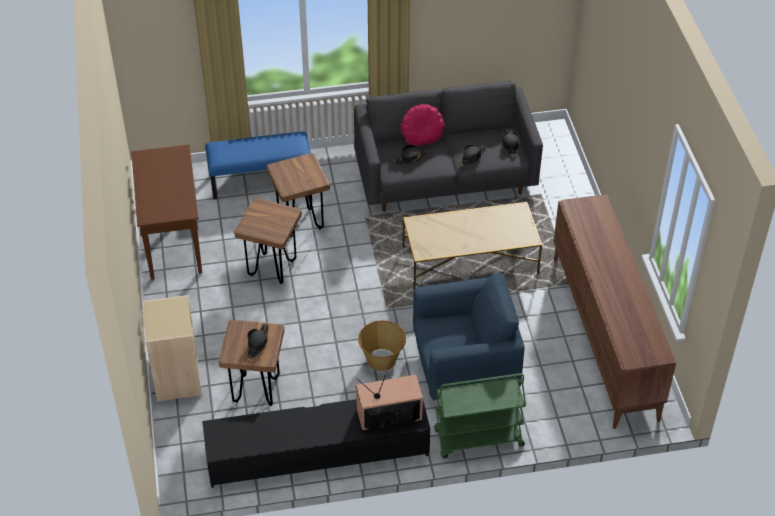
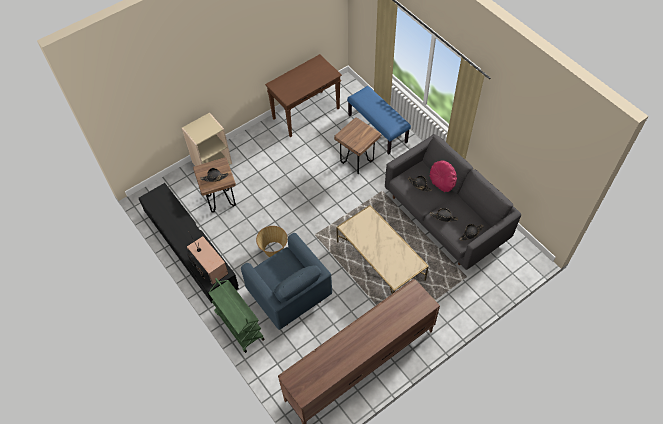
camera: 65 degrees right, 10 degrees up
brown stool [234,198,302,284] -> none

